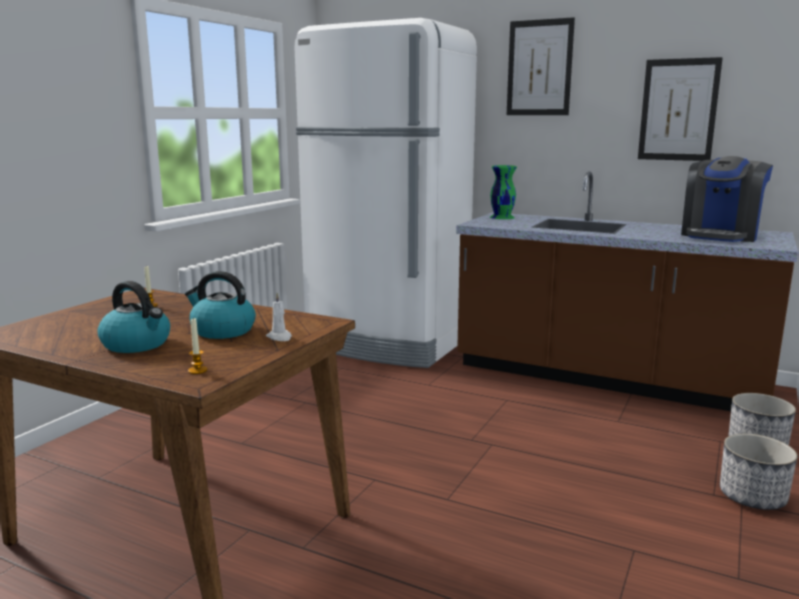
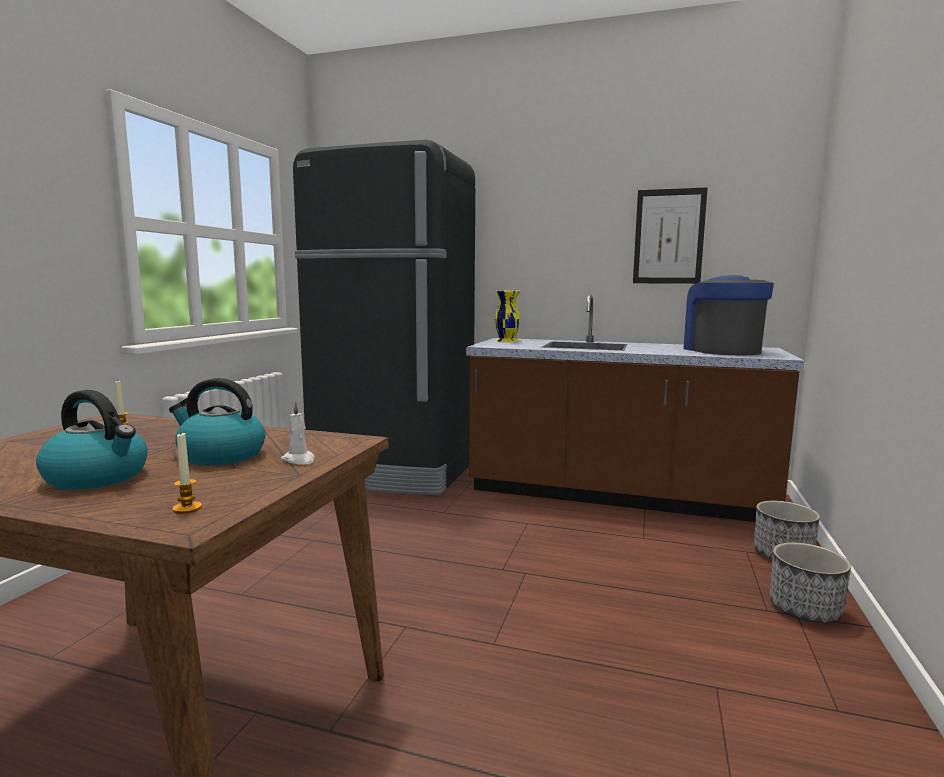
camera: 10 degrees left, 5 degrees down
white fridge [294,18,477,368] -> black fridge [293,140,475,495]
green vase [490,165,517,219] -> yellow vase [495,290,520,342]
picture [507,17,575,115] -> none
coffee machine [681,156,773,242] -> coffee machine turned 150 degrees clockwise [683,275,774,355]

